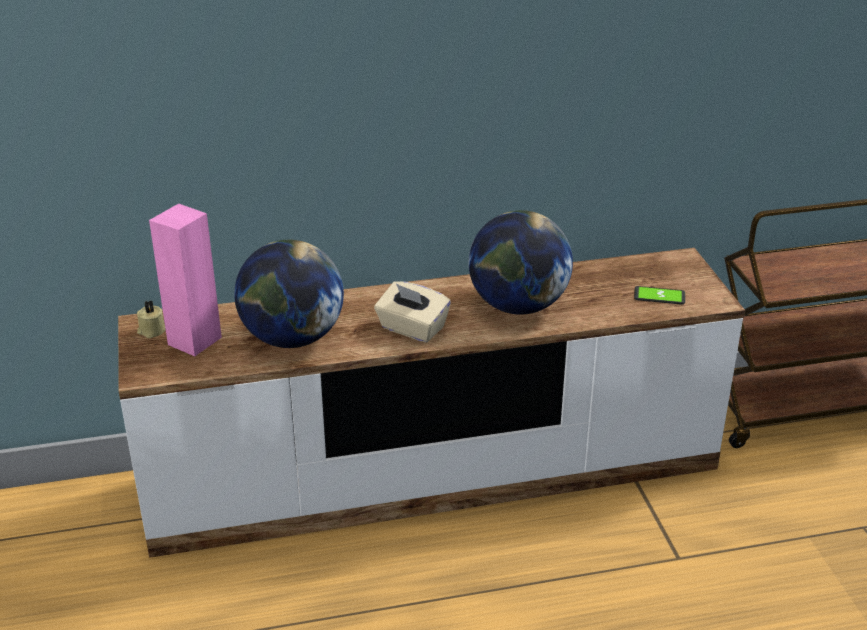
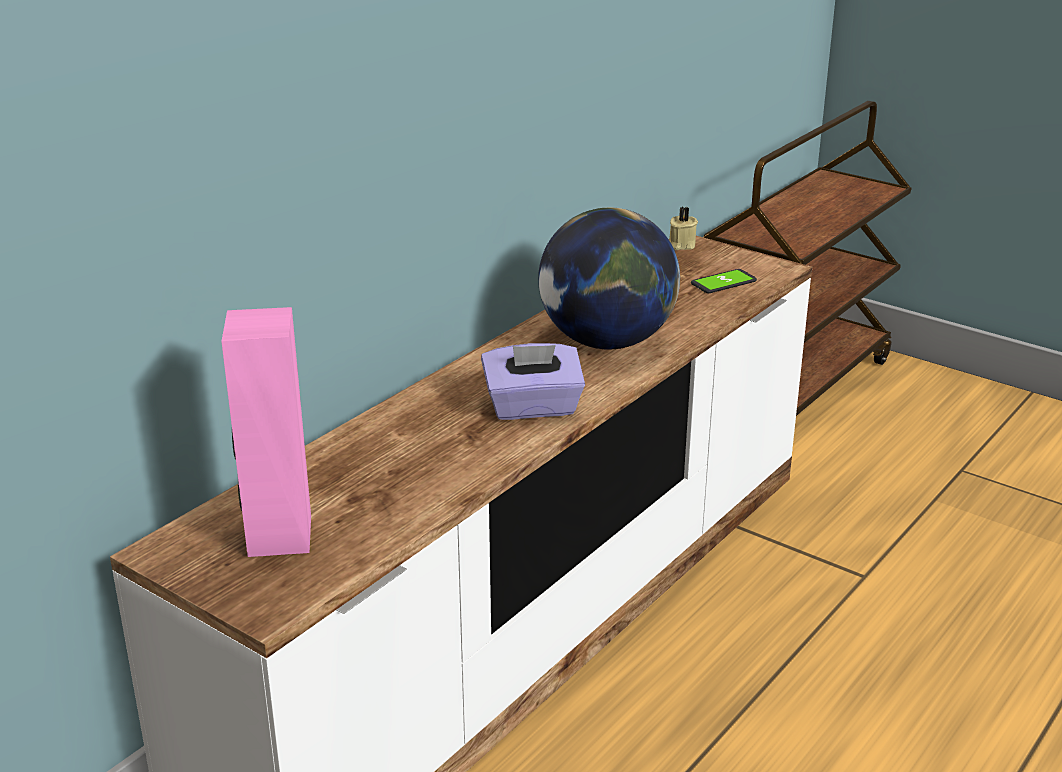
camera: 40 degrees left, 5 degrees down
beige candle [137,301,166,338] -> beige candle moved to [669,207,698,251]
globe [234,240,344,348] -> none
beige tissue box [374,281,451,343] -> purple tissue box [481,343,585,420]

